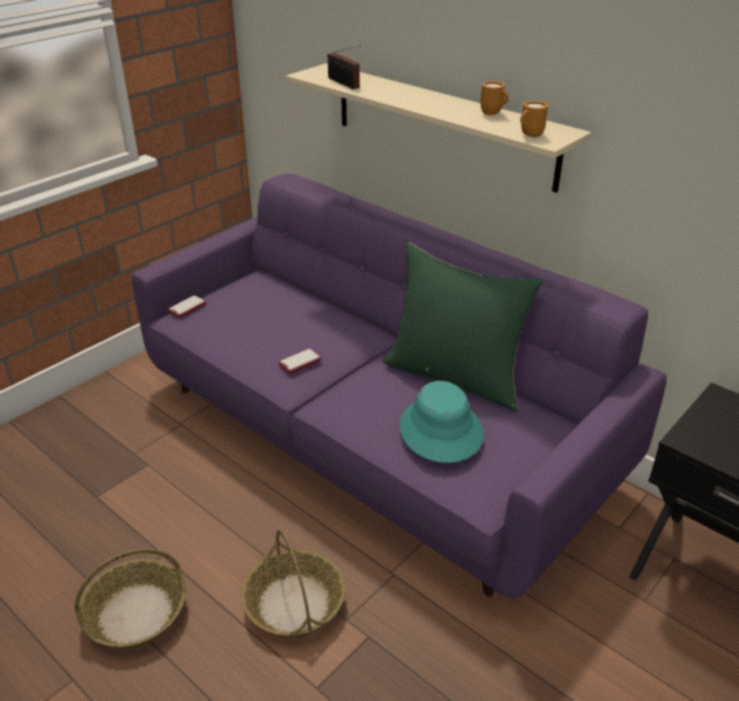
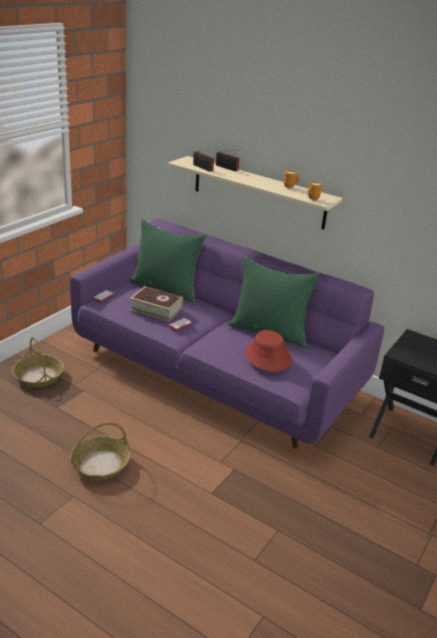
camera: 10 degrees left, 5 degrees down
basket [241,529,345,638] -> basket moved to [12,337,64,388]
turquoise hat [399,381,483,463] -> red hat [245,330,292,371]
none -> green pillow [129,219,206,302]
none -> book [130,286,183,322]
none -> radio [216,148,242,172]

